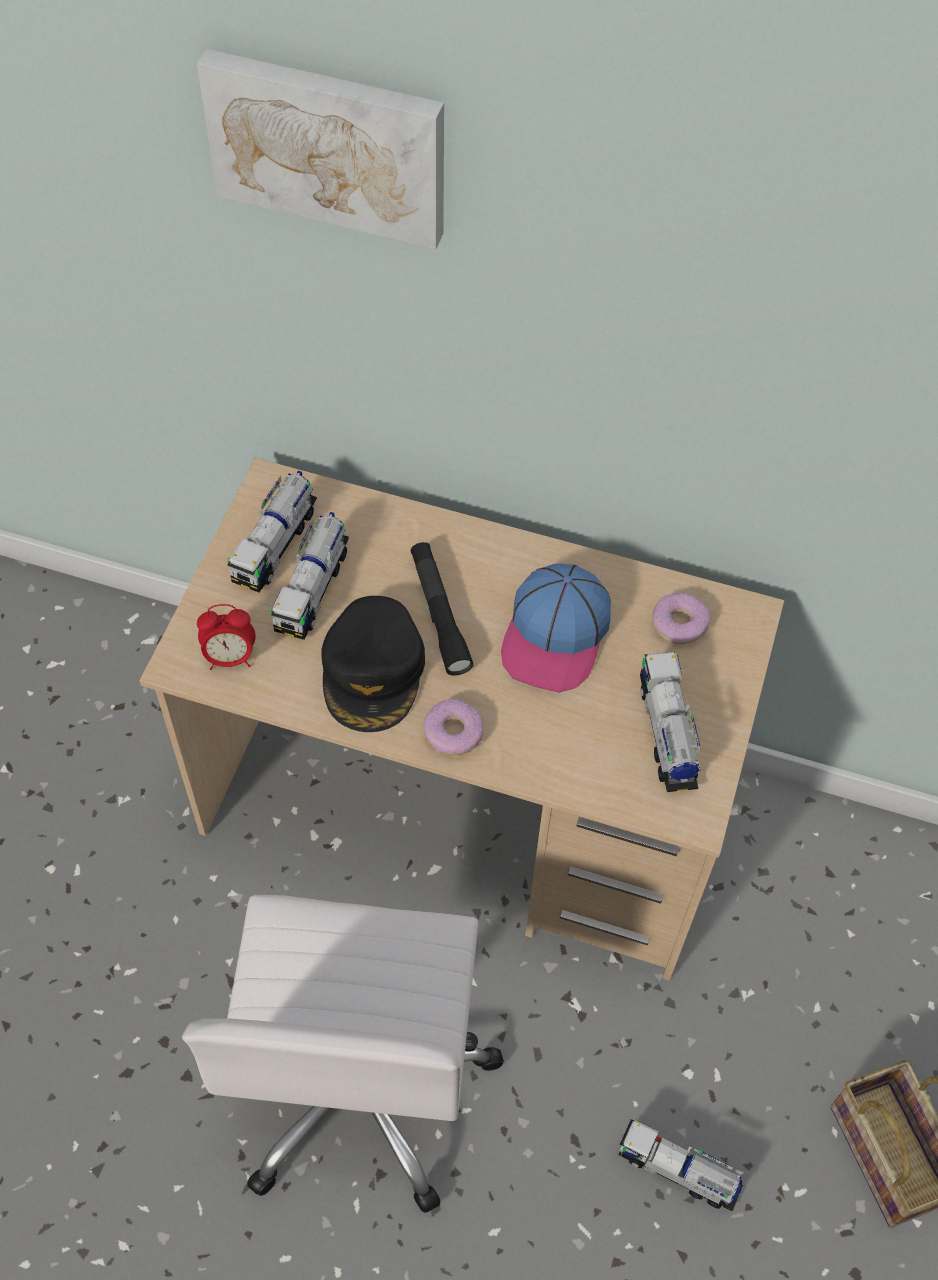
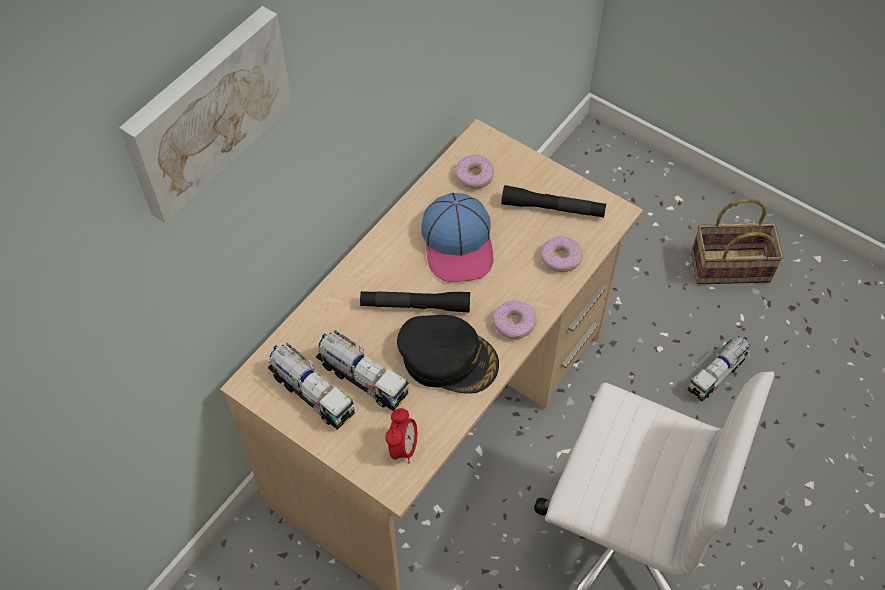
camera: 70 degrees left, 0 degrees up
cap [501,563,611,693] -> cap turned 45 degrees clockwise [422,193,494,282]
toy truck [640,652,700,792] -> black flashlight [501,185,606,218]
none -> donut [541,236,583,272]

